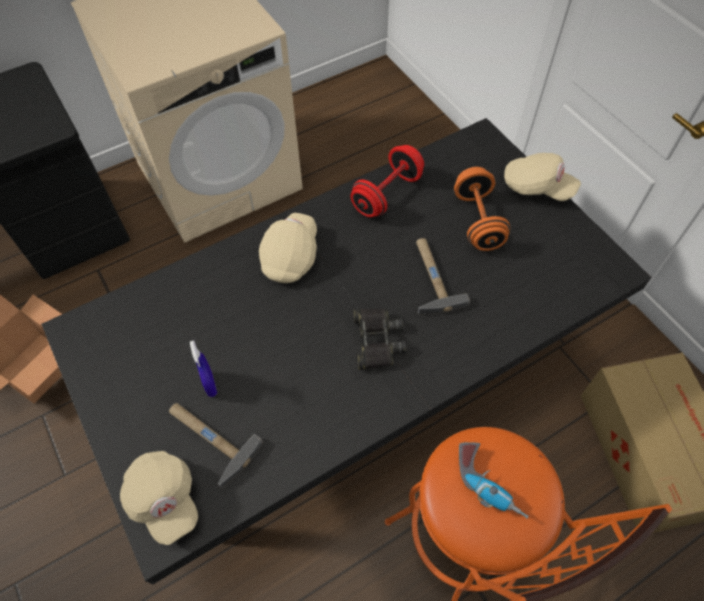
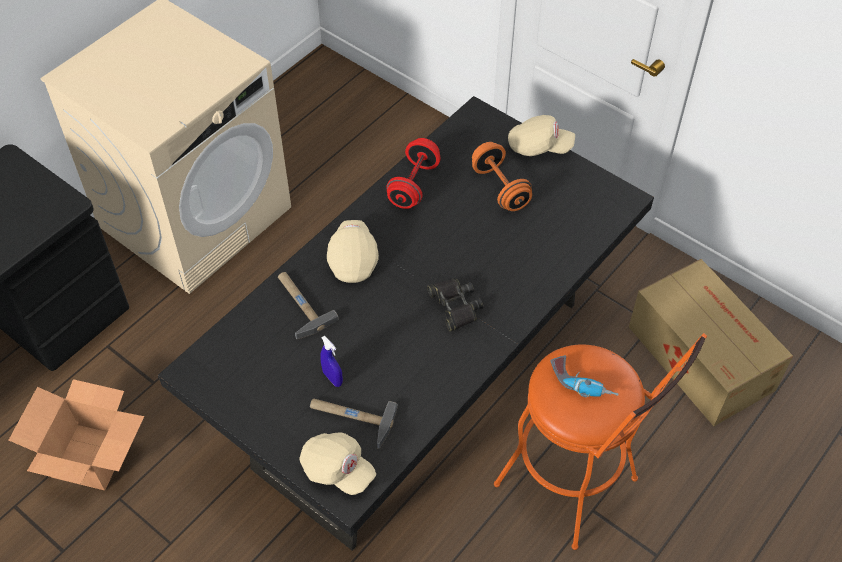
camera: 20 degrees left, 5 degrees down
hammer [416,238,470,314] -> hammer moved to [278,272,339,339]

